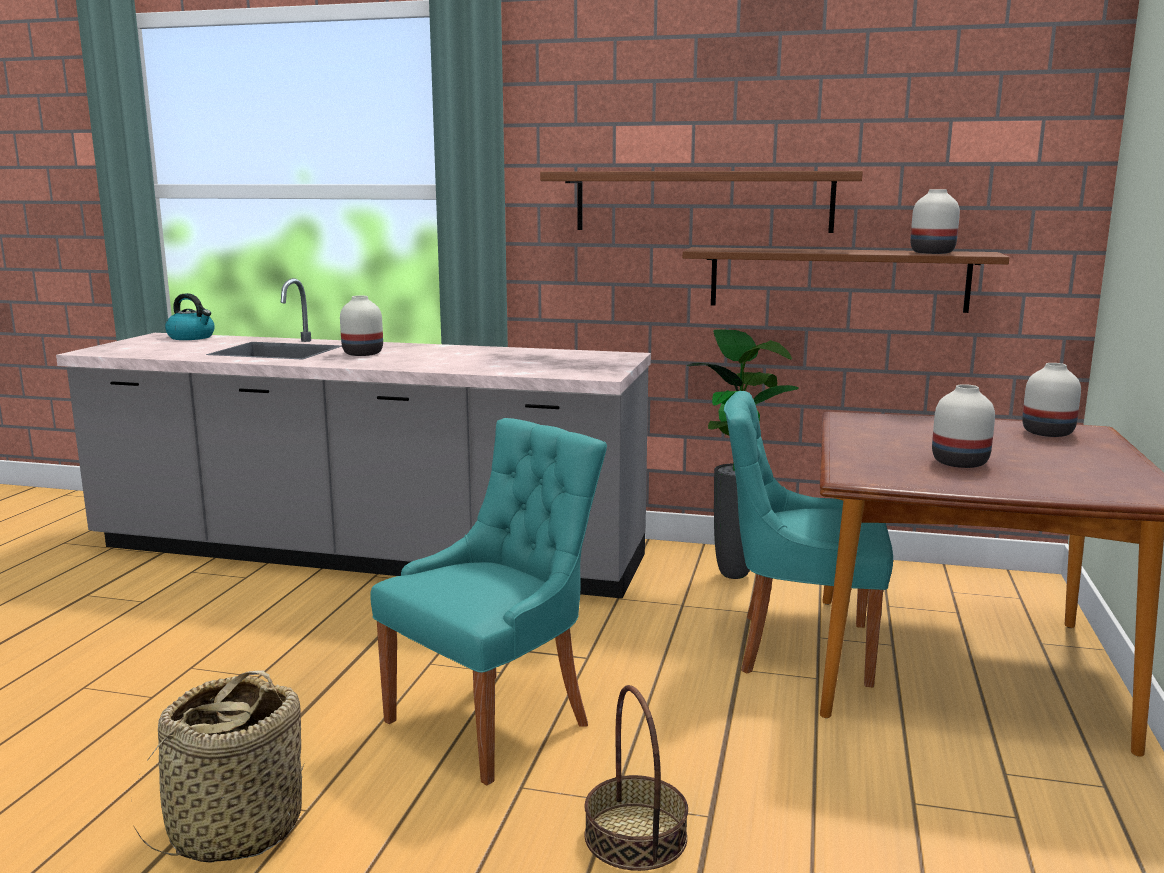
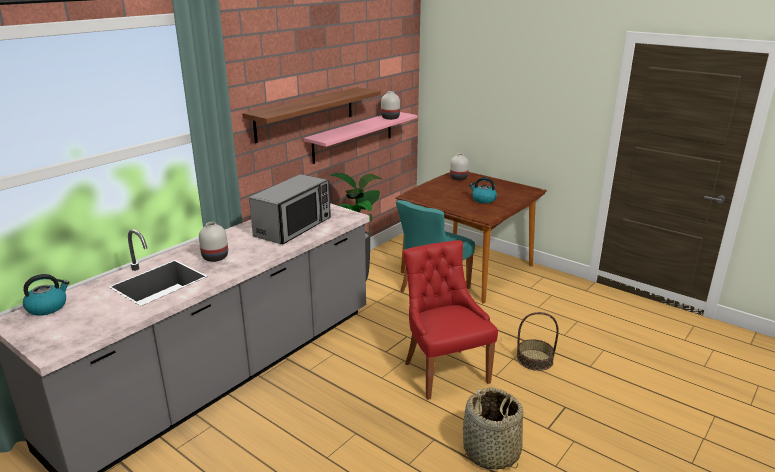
camera: 65 degrees left, 10 degrees up
turquoise chair [370,418,607,785] -> red chair [403,240,498,400]
brown shelf [683,247,1010,313] -> pink shelf [303,112,417,164]
white vase [932,384,995,468] -> kettle [469,177,497,203]
none -> microwave [249,174,331,244]

